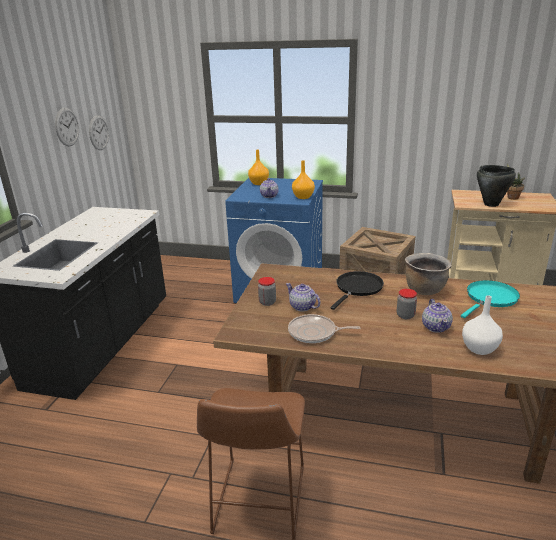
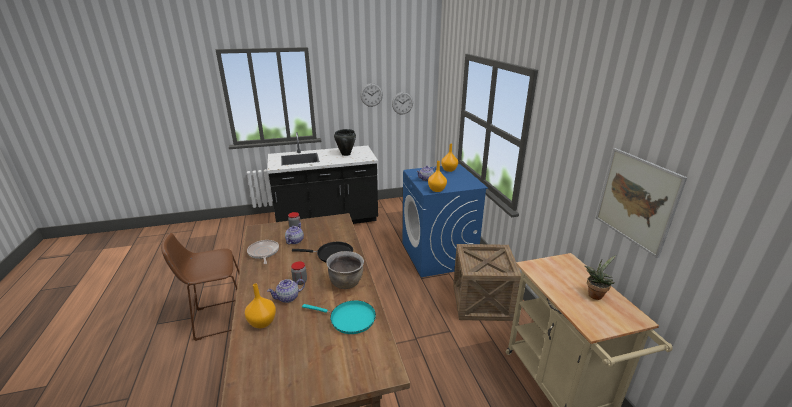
camera: 60 degrees right, 0 degrees up
white vase [462,295,503,355] -> orange vase [245,283,276,328]
black cooking pot [477,165,516,207] -> black cooking pot moved to [334,129,356,156]
none -> picture [596,148,687,258]

